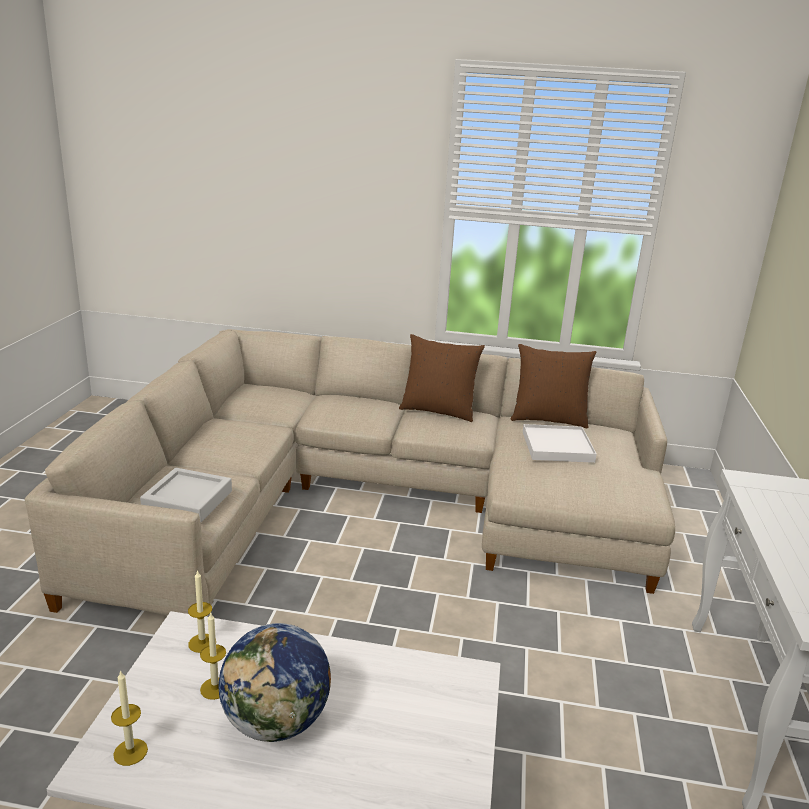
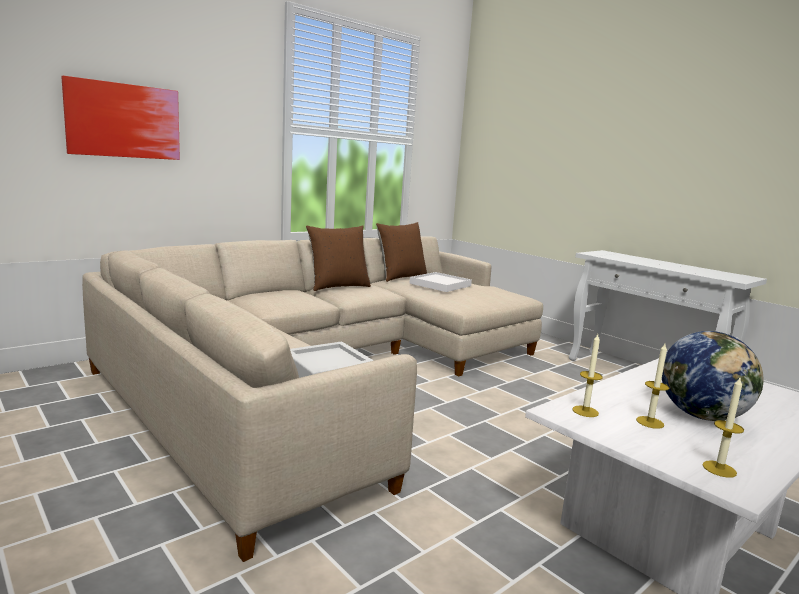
camera: 50 degrees left, 10 degrees down
none -> picture [61,76,180,160]

